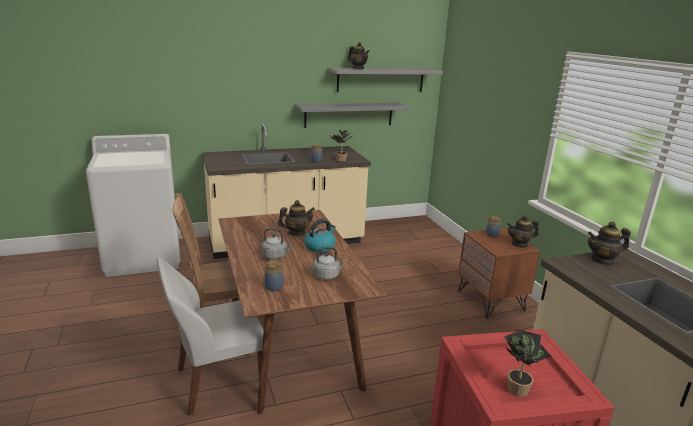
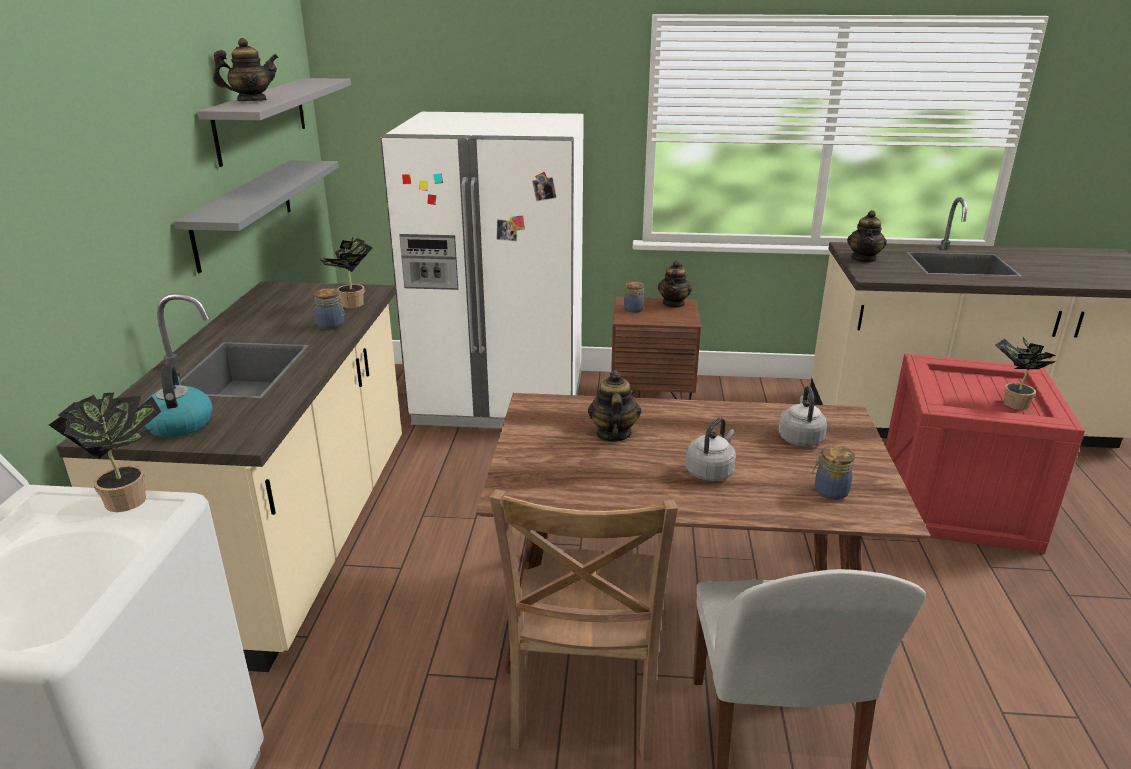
camera: 65 degrees left, 5 degrees up
kettle [304,219,336,253] -> kettle moved to [144,365,213,437]
none -> potted plant [49,393,162,512]
none -> white fridge [380,112,584,429]

